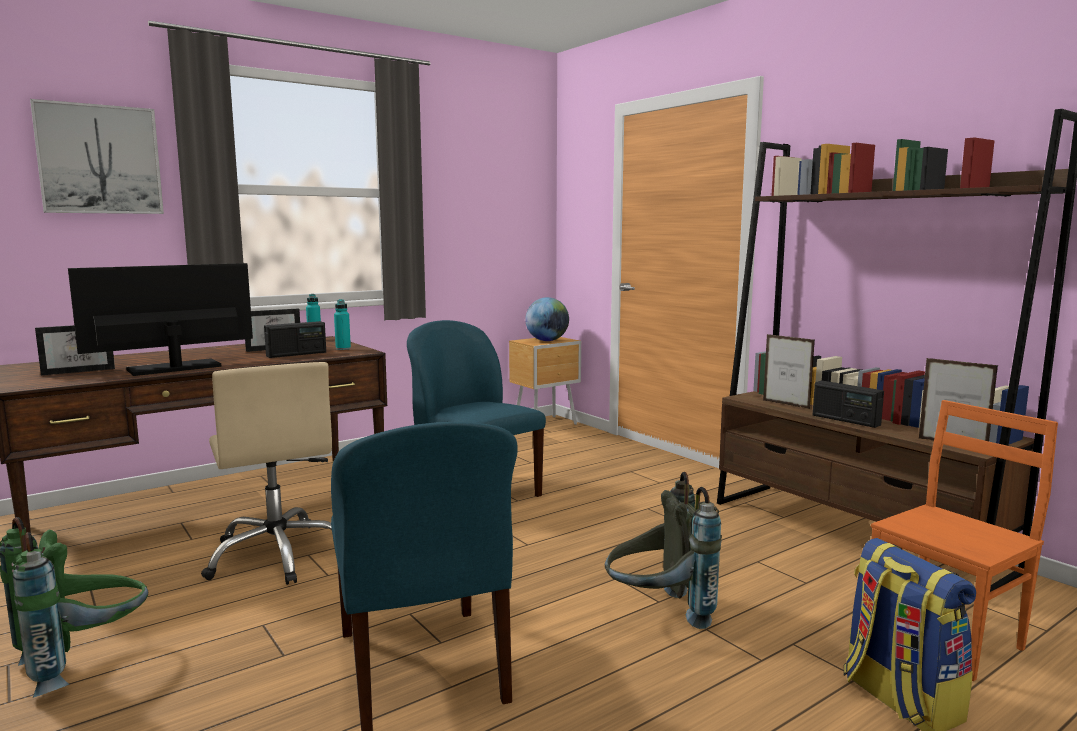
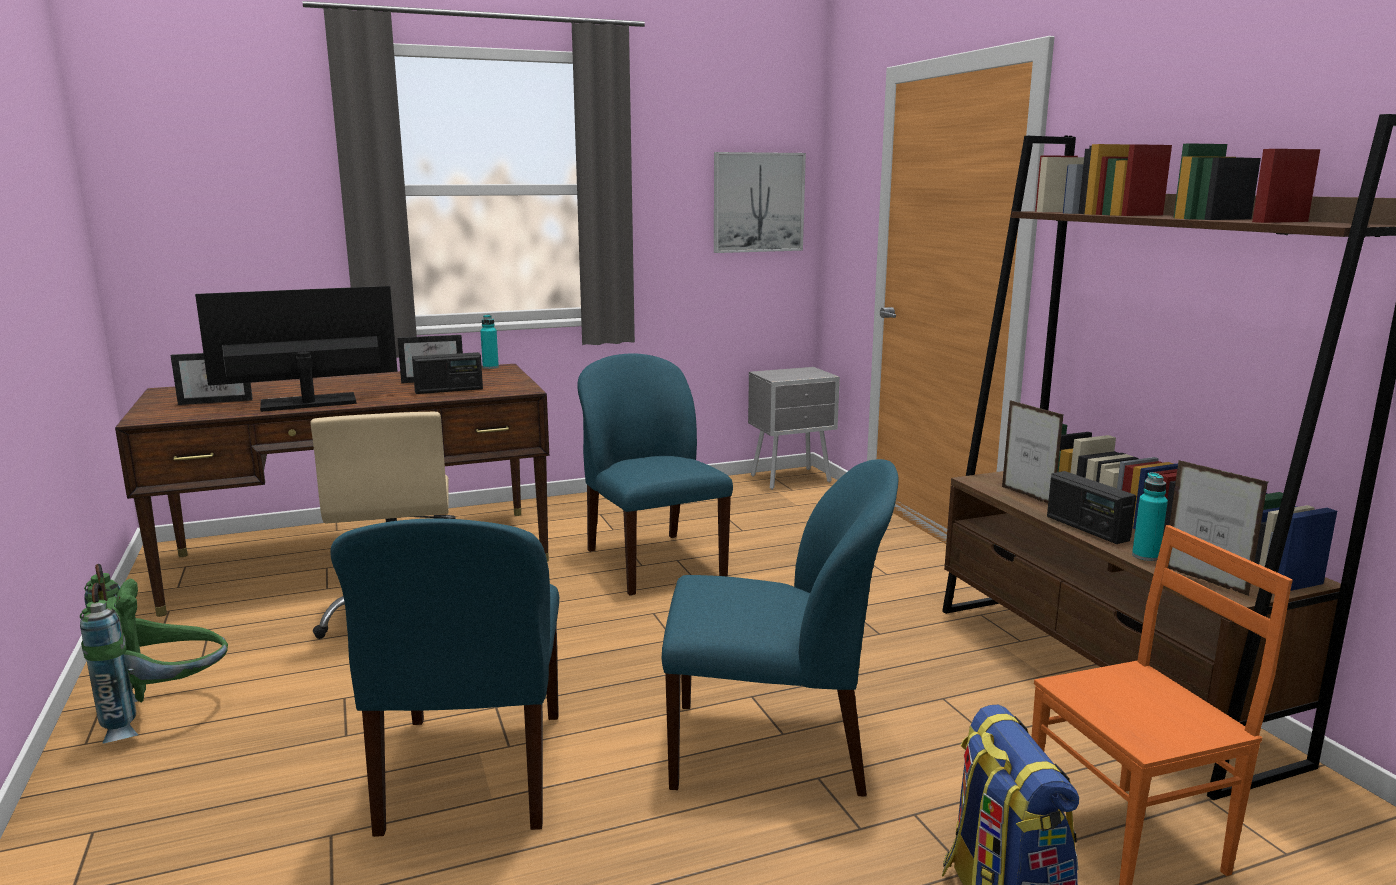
camera: 15 degrees right, 5 degrees up
picture [30,99,164,214] -> picture moved to [714,152,806,253]
turquoise bottle [334,299,351,350] -> turquoise bottle moved to [1132,472,1168,561]
brown nightstand [509,337,581,425] -> grey nightstand [748,367,840,490]
globe [525,297,569,341] -> none
grey backpack [605,472,722,629] -> blue chair [662,459,899,797]

